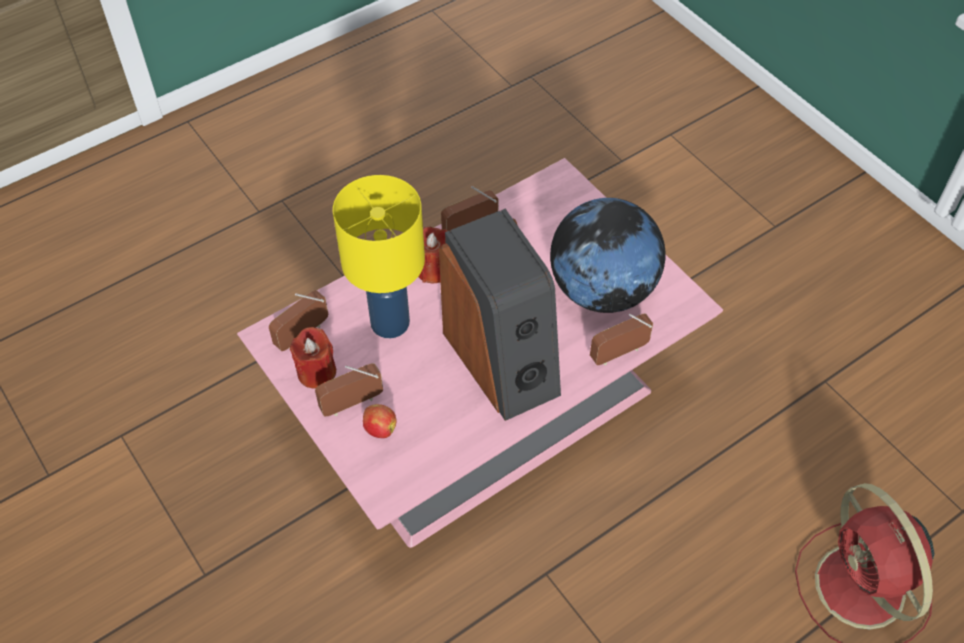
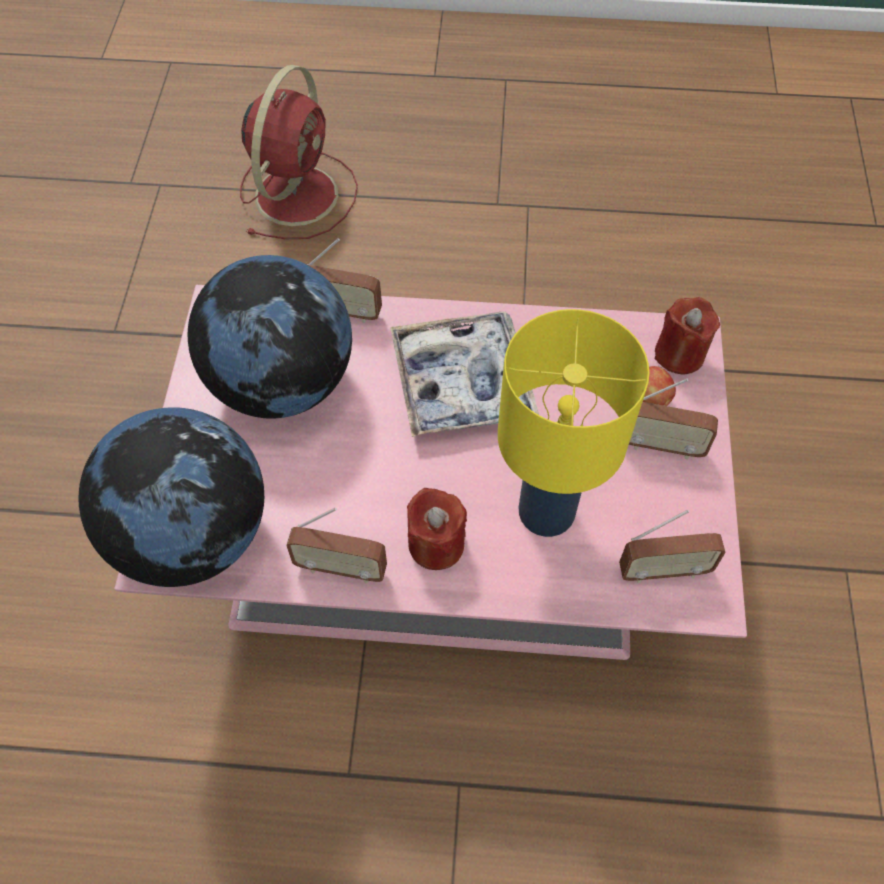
camera: 140 degrees left, 5 degrees up
red candle [290,327,336,388] -> red candle moved to [655,297,720,374]
speaker [439,209,561,421] -> tray [390,311,539,437]
none -> globe [78,407,264,587]

